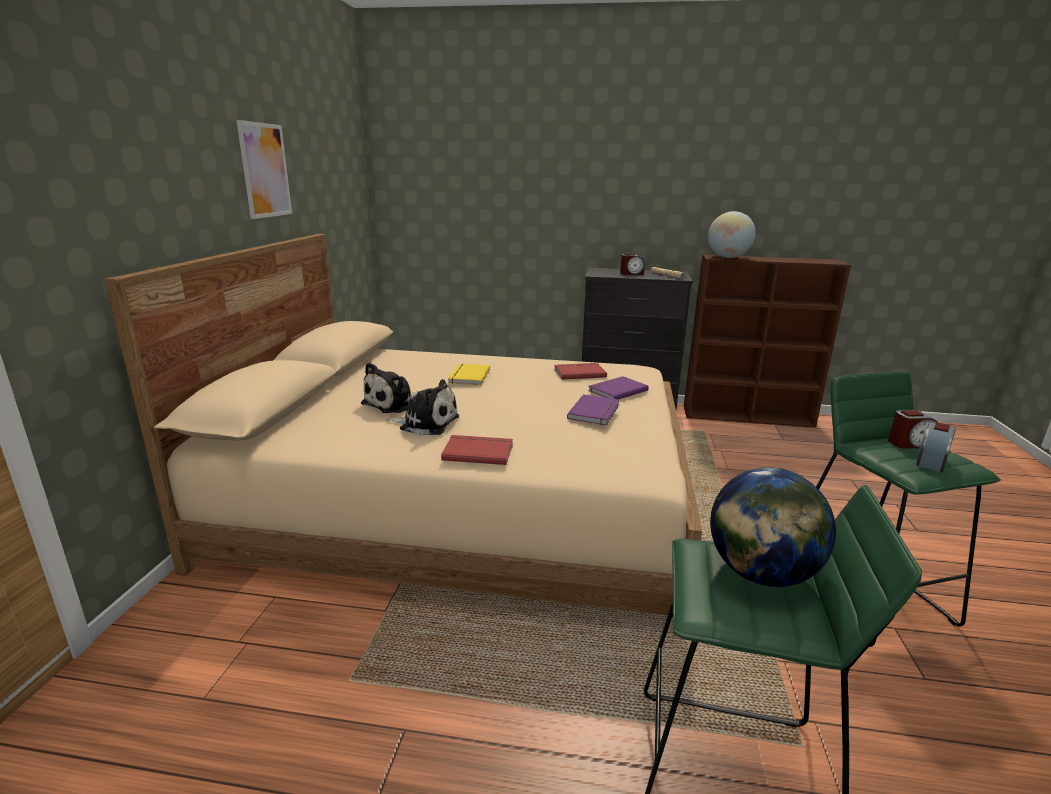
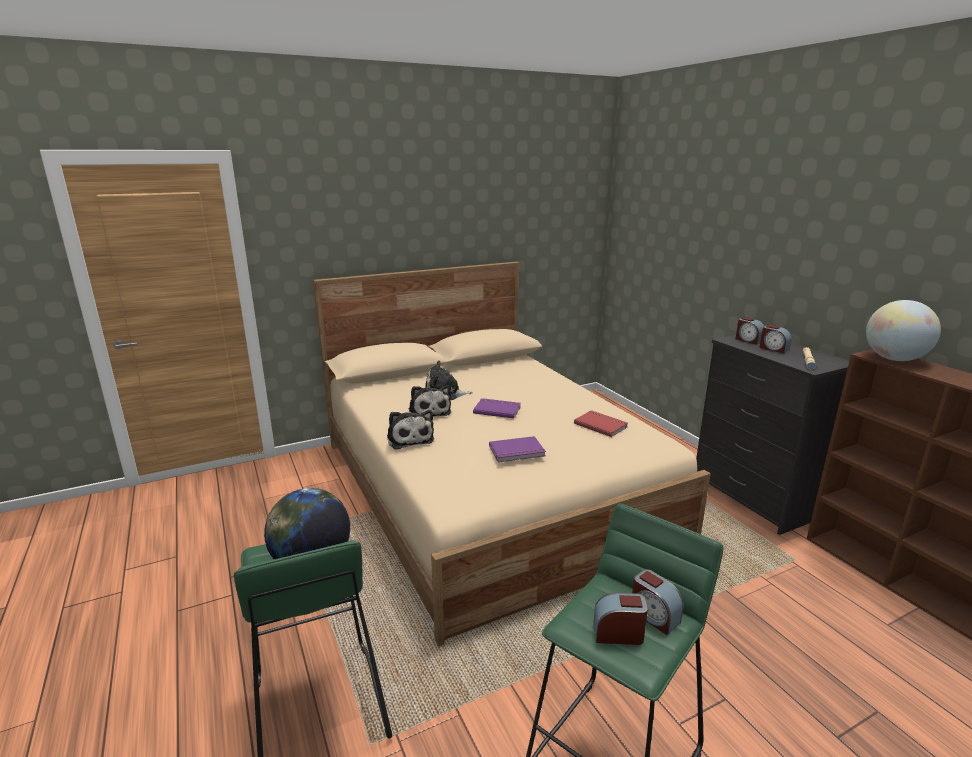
camera: 55 degrees right, 0 degrees up
picture [236,120,292,219] -> none
red book [441,435,513,465] -> plush toy [387,410,434,450]
yellow book [448,364,490,385] -> none
purple book [588,376,649,400] -> purple book moved to [473,398,521,418]
none -> alarm clock [735,317,764,345]

